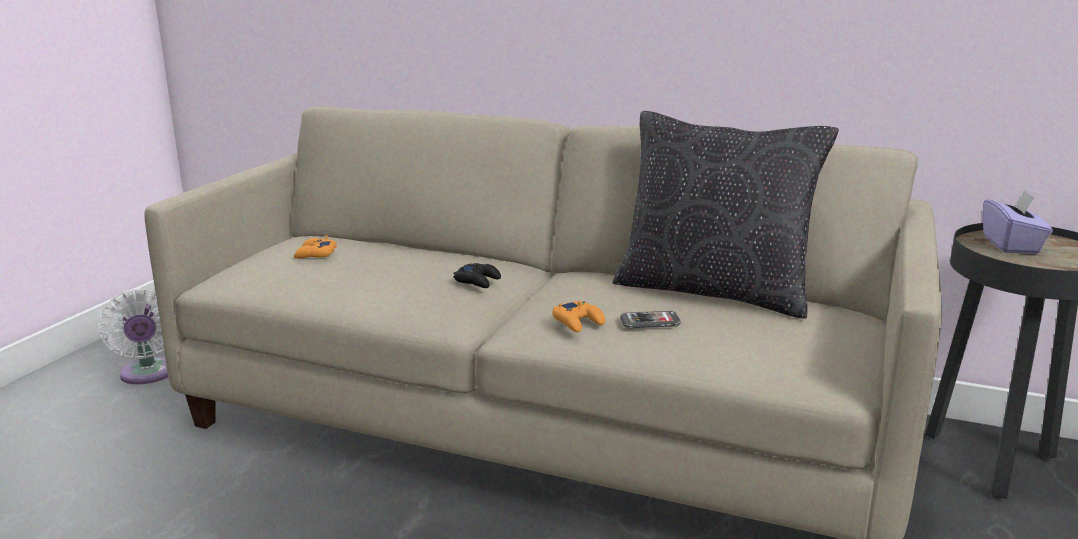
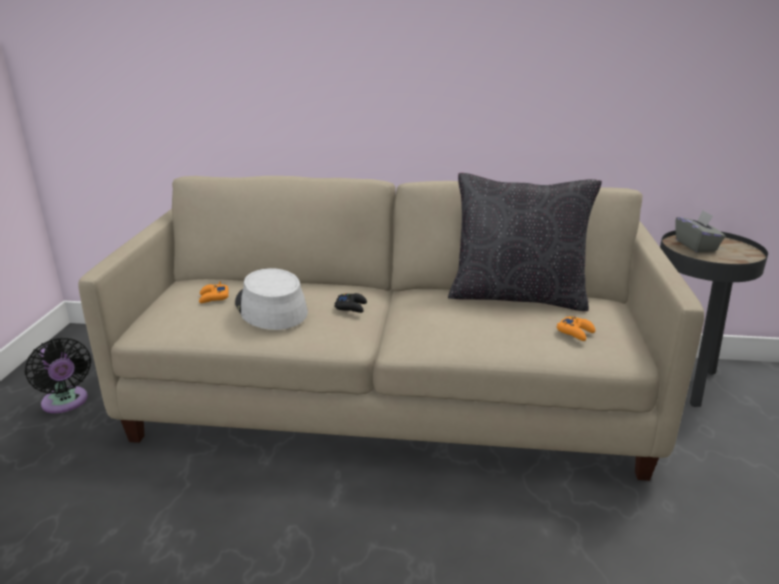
camera: 15 degrees left, 5 degrees up
white fan [98,289,168,384] -> black fan [25,337,91,413]
orange game controller [552,301,605,332] -> orange game controller moved to [556,316,595,341]
phone [620,311,681,328] -> none
purple tissue box [983,190,1053,254] -> grey tissue box [675,210,725,253]
none -> grey hat [235,268,308,330]

